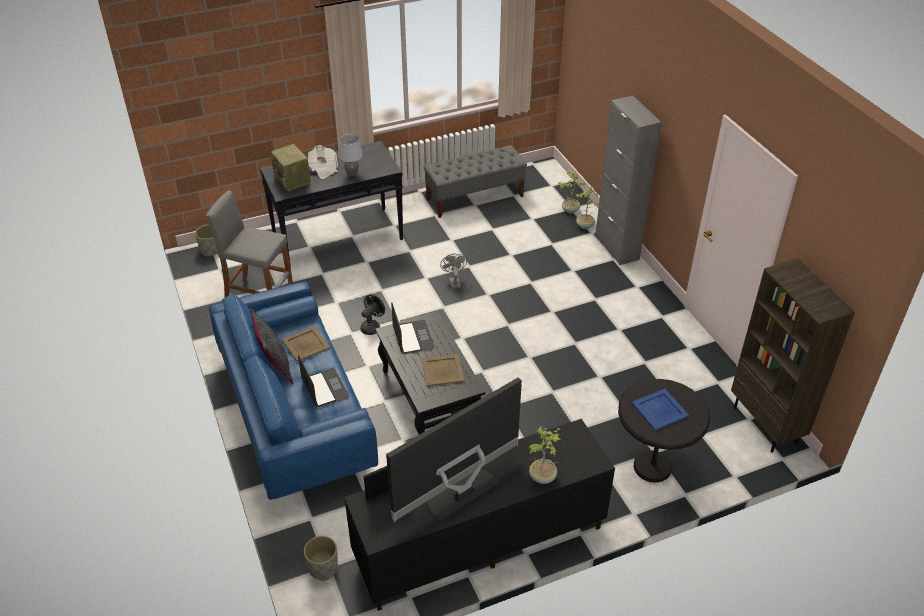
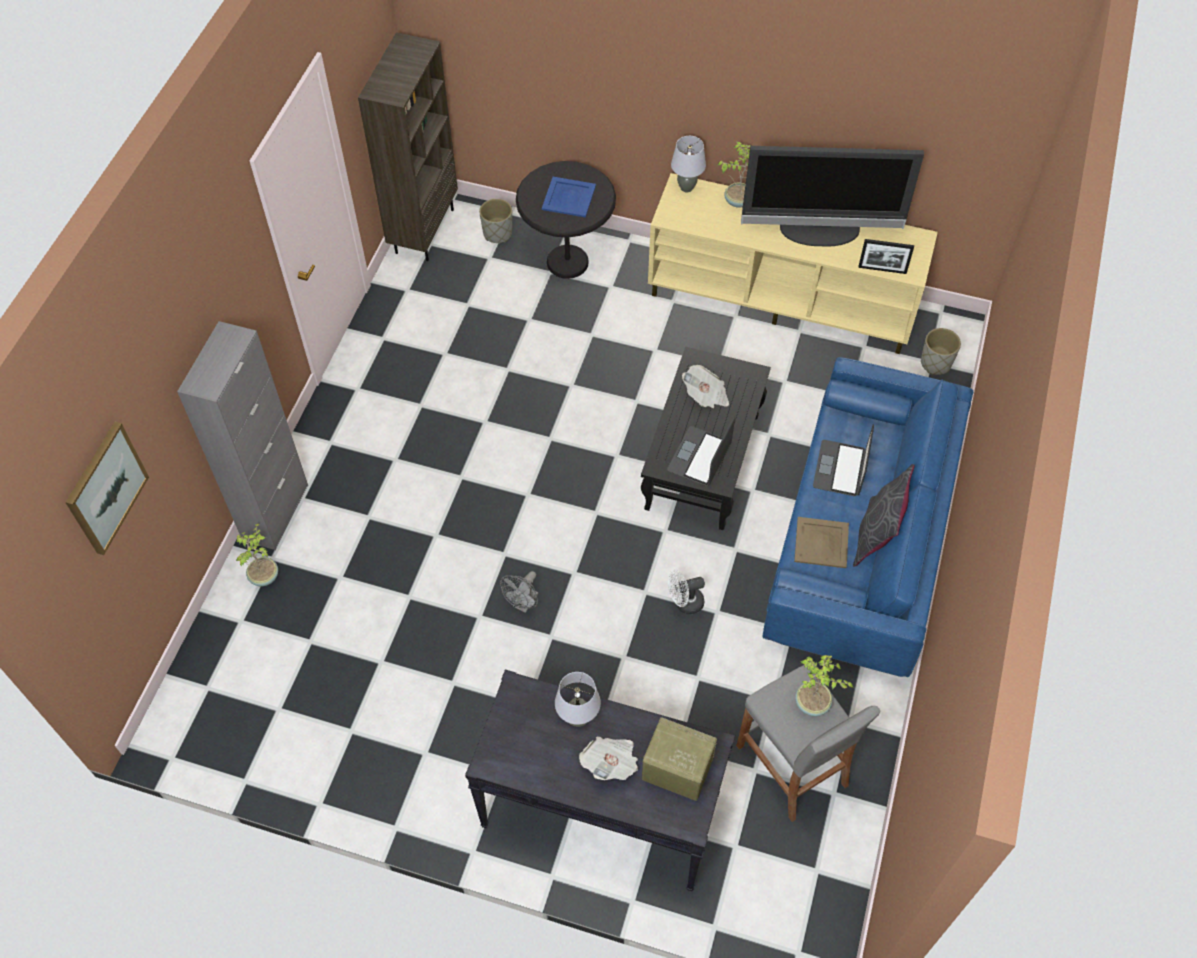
camera: 140 degrees left, 15 degrees up
grey planter [195,225,218,257] -> grey planter moved to [479,199,512,243]
radio [270,144,310,191] -> radio turned 75 degrees counterclockwise [642,717,717,801]
black tv stand [344,419,615,611] -> beige tv stand [648,173,938,354]
black fan [360,295,385,335] -> white fan [668,569,705,614]
beige tray [421,354,464,386] -> newspaper [682,365,729,408]
grey bench [424,145,527,218] -> none
potted plant [558,170,585,213] -> potted plant moved to [795,655,854,717]
none -> picture [65,422,149,555]
none -> grey table lamp [671,136,706,192]

